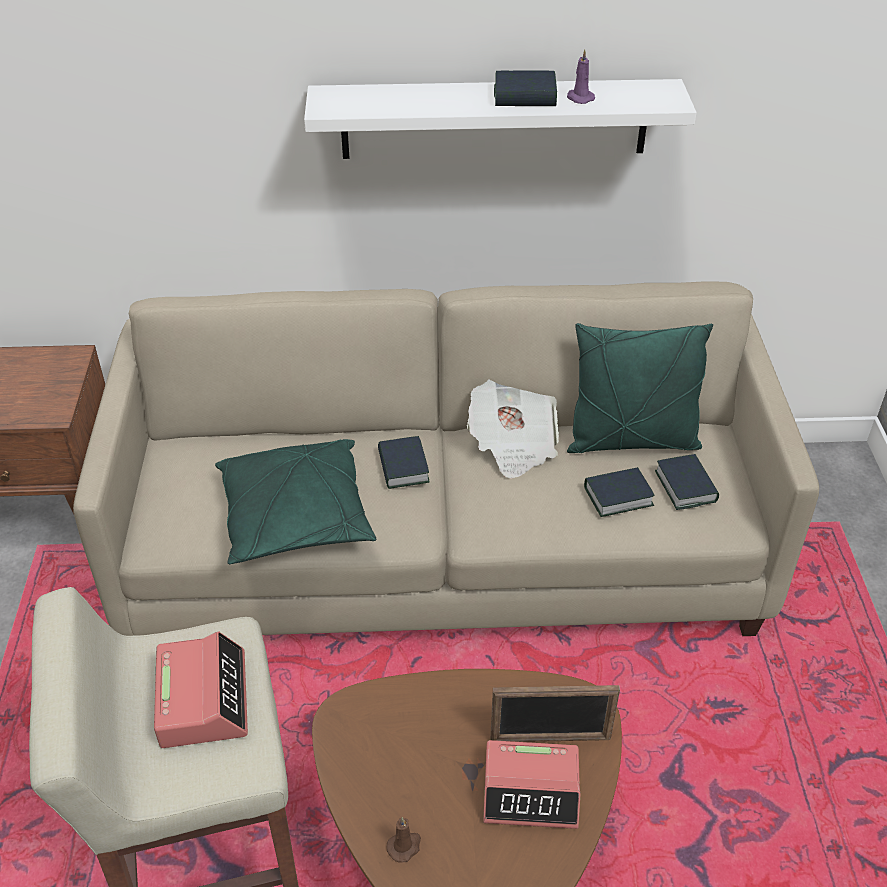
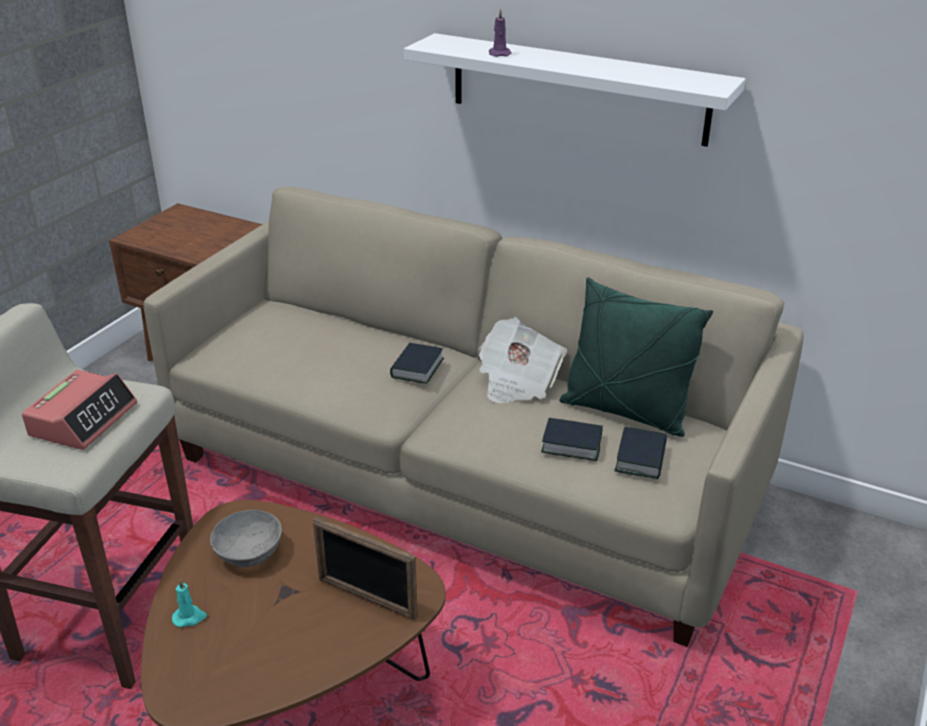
camera: 30 degrees right, 10 degrees down
green pillow [215,439,376,564] -> none
brown candle [387,817,421,863] -> turquoise candle [172,579,207,628]
alarm clock [483,740,581,829] -> none
book [494,71,557,106] -> none
purple candle [567,49,595,104] -> purple candle moved to [489,9,512,57]
none -> grey bowl [210,510,282,567]

